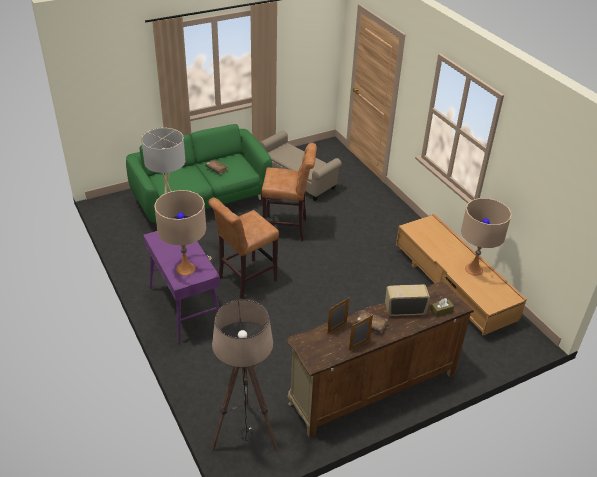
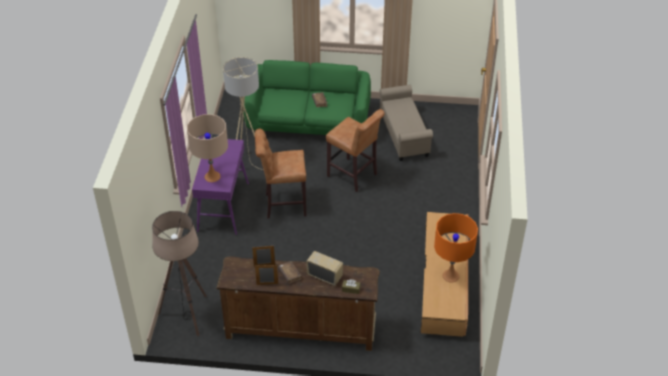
camera: 35 degrees right, 5 degrees up
beige table lamp [461,198,512,276] -> orange table lamp [434,213,478,282]

